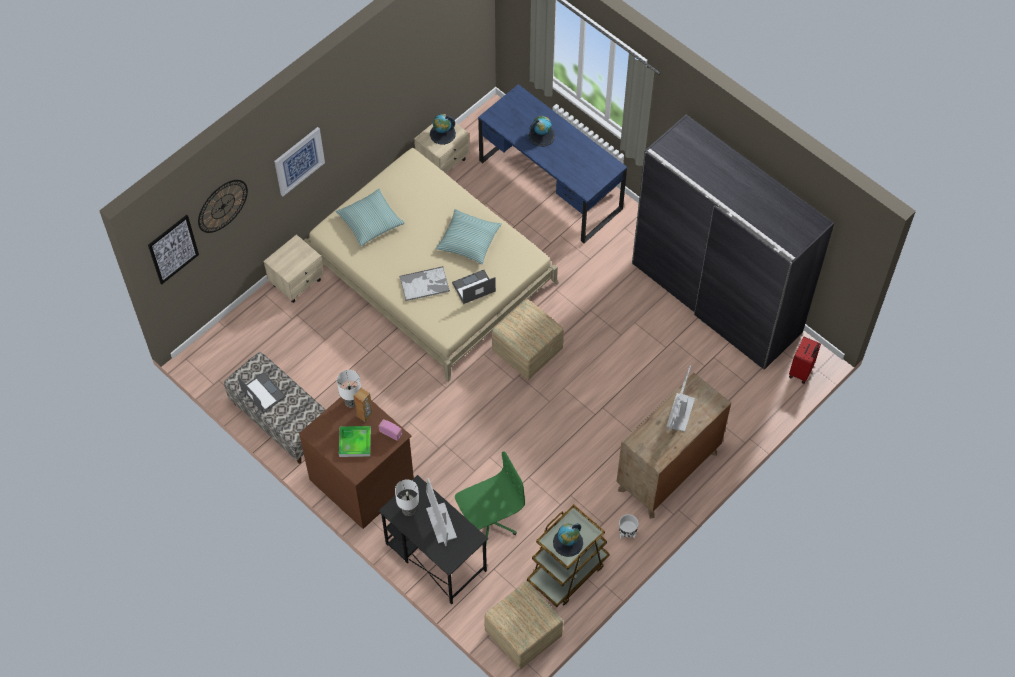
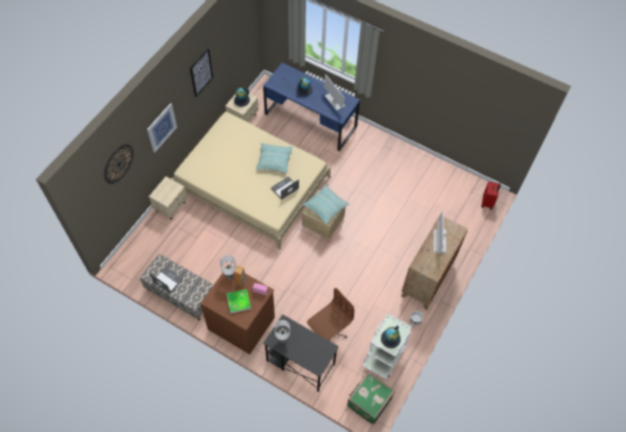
camera: 15 degrees left, 0 degrees up
picture [148,215,199,285] -> picture moved to [190,48,213,97]
pillow [336,189,405,246] -> pillow moved to [303,185,349,224]
tray [399,266,450,301] -> none
monitor [426,478,457,546] -> monitor moved to [324,74,345,111]
green office chair [455,451,525,545] -> brown office chair [307,288,354,341]
ottoman [484,581,563,669] -> green suitcase [347,372,395,425]
brown cart [527,504,610,607] -> white cart [363,313,412,379]
grey wardrobe [632,114,834,369] -> none

